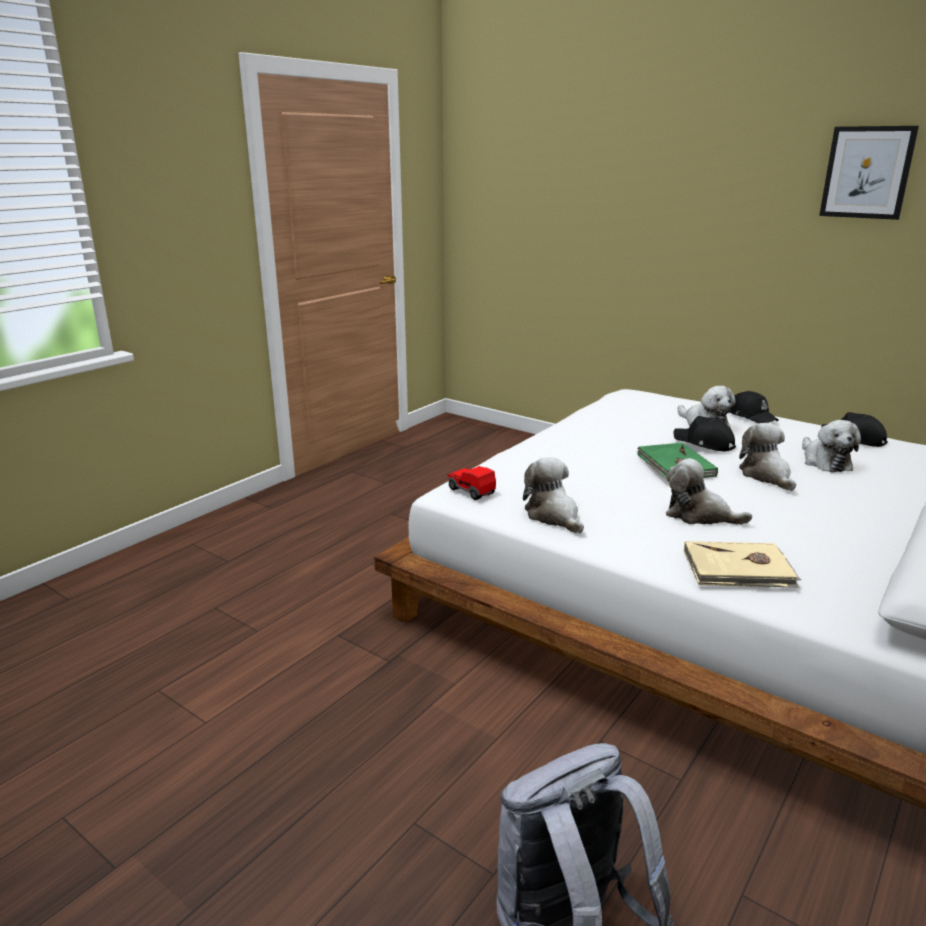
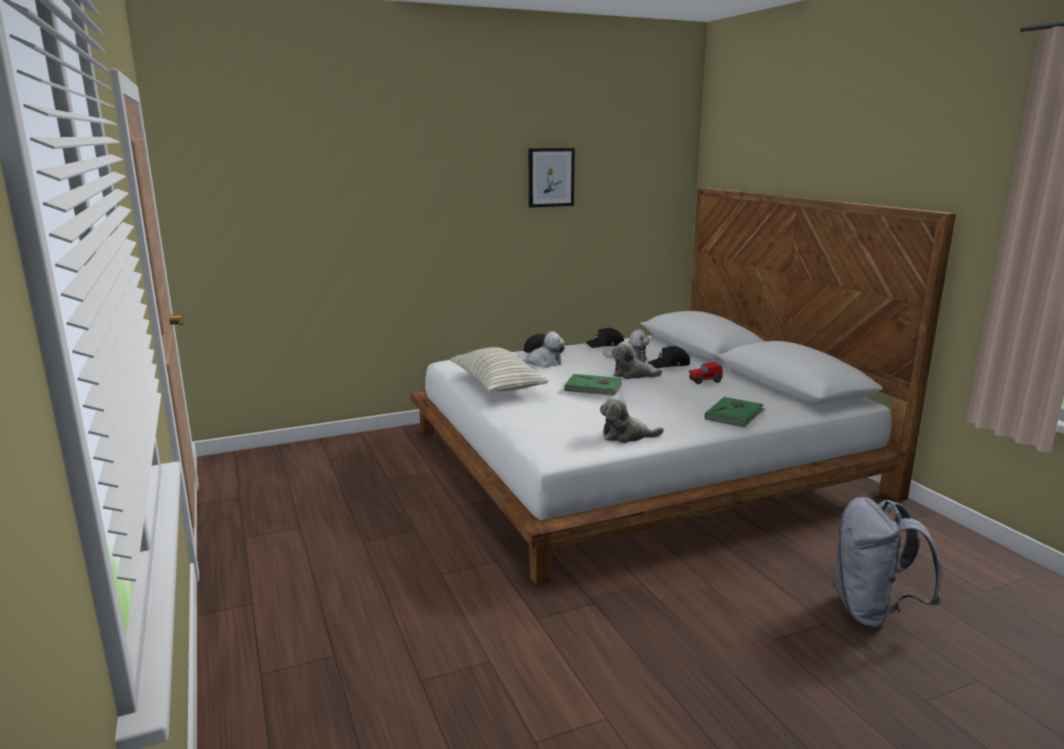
camera: 60 degrees left, 5 degrees down
toy car [448,466,496,500] -> toy car moved to [689,362,723,384]
plush toy [666,458,752,524] -> none
black cap [673,416,736,451] -> black cap moved to [648,346,690,368]
beige book [684,541,801,588] -> green book [705,397,765,427]
none -> pillow [450,347,549,393]

